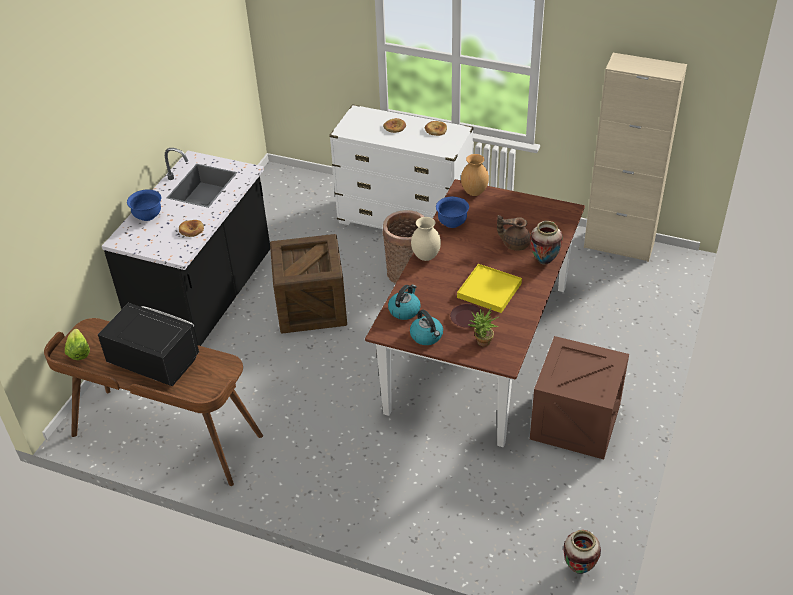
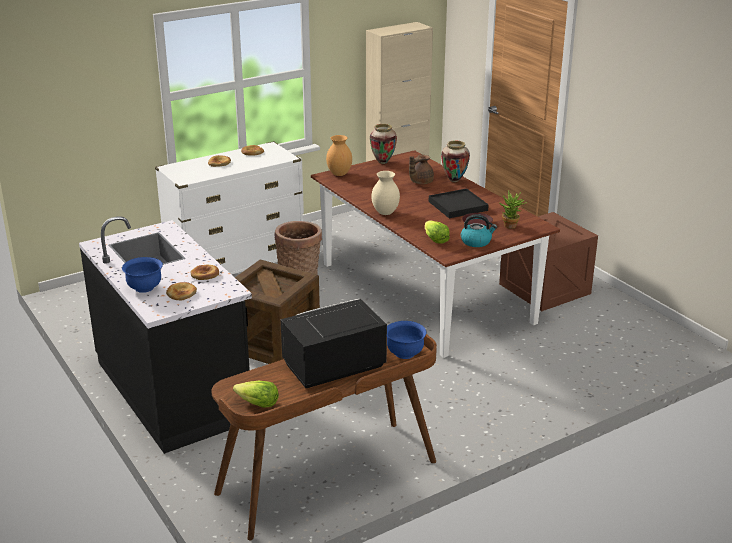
camera: 55 degrees left, 15 degrees down
kettle [388,285,421,320] -> lettuce [425,221,450,244]
blue bowl [436,197,469,228] -> blue bowl moved to [387,321,427,359]
yellow tray [457,264,522,313] -> black tray [429,188,489,218]
vase [563,530,601,574] -> vase moved to [370,124,397,164]
none -> bread [166,282,197,301]

